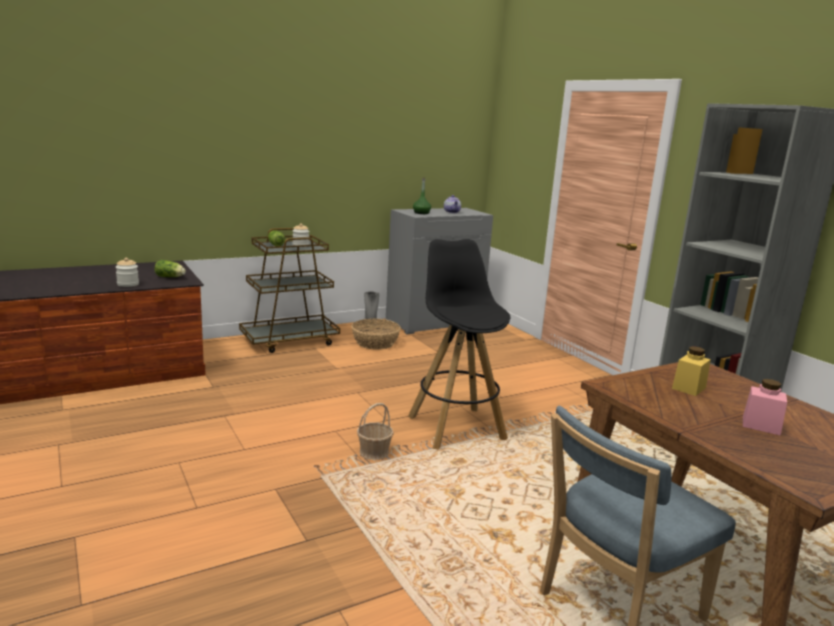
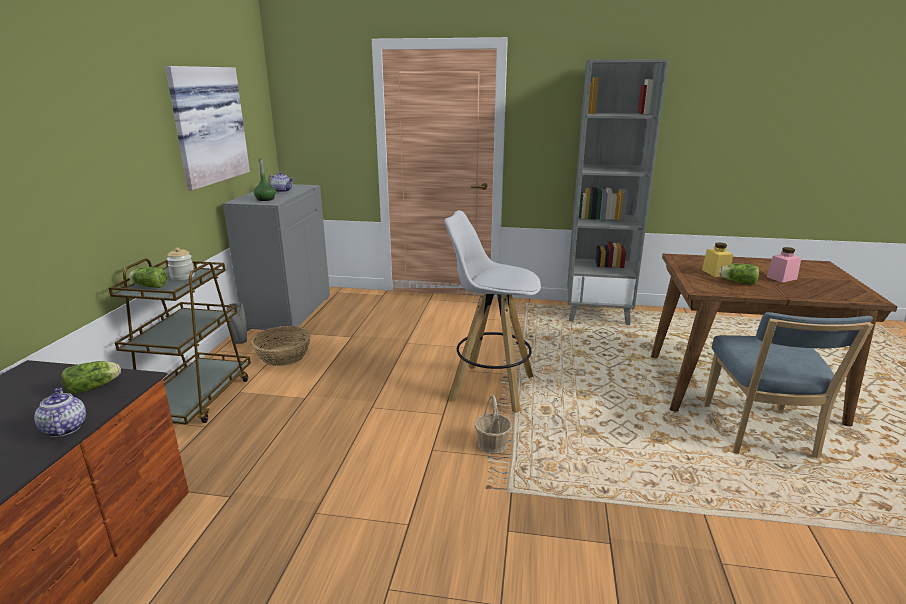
camera: 50 degrees left, 5 degrees up
jar [116,258,139,287] -> teapot [34,388,86,437]
black stool [408,239,510,449] -> white stool [445,210,541,413]
none -> picture [165,66,250,190]
none -> lettuce [719,264,759,285]

